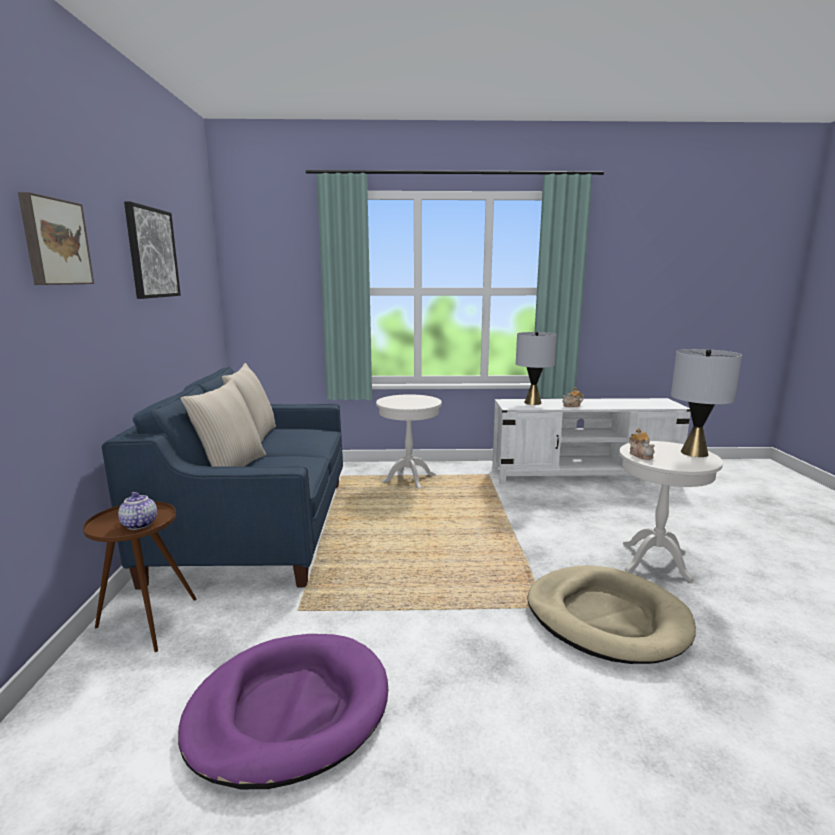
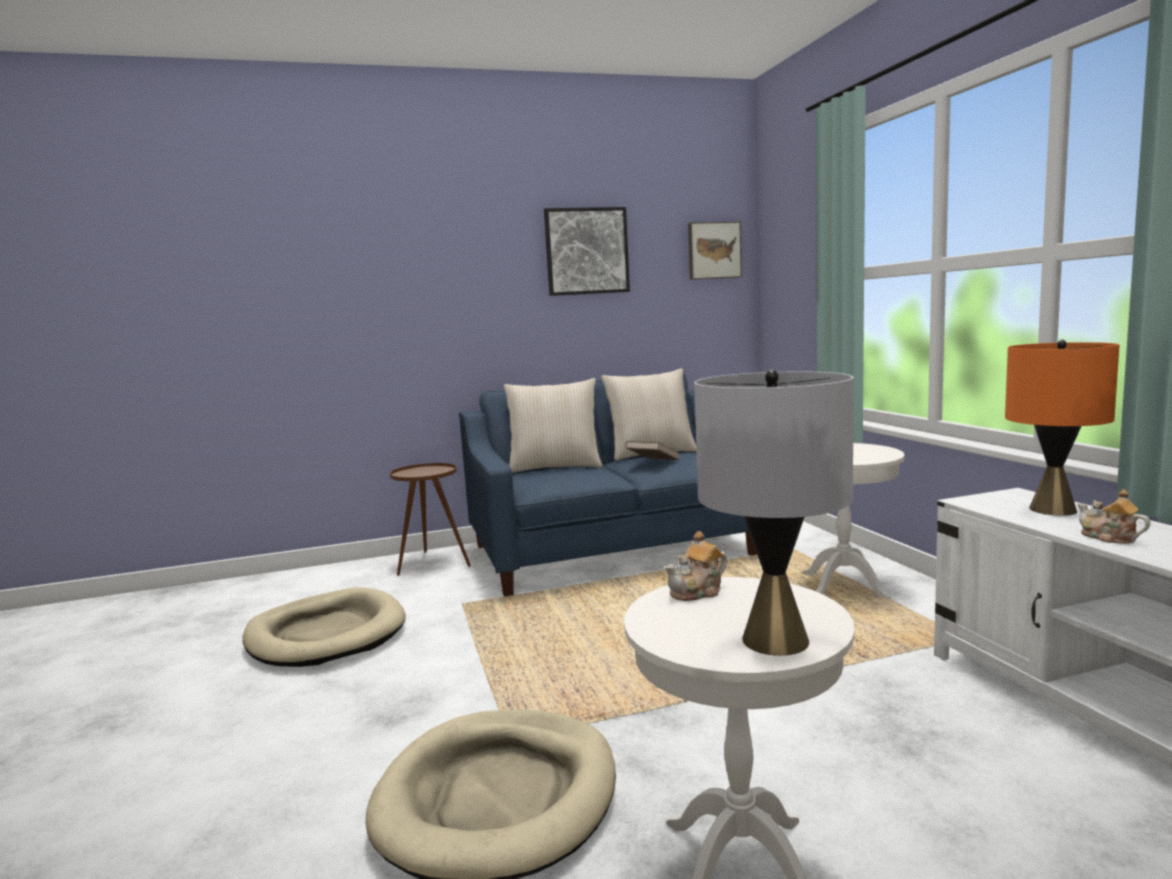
camera: 75 degrees right, 5 degrees down
picture [18,192,94,285] -> picture moved to [688,221,742,280]
teapot [118,492,157,530] -> none
purple dog bed [178,634,388,789] -> beige dog bed [243,587,406,667]
grey table lamp [516,331,557,405] -> orange table lamp [1005,340,1119,516]
none -> brown book [625,441,680,460]

